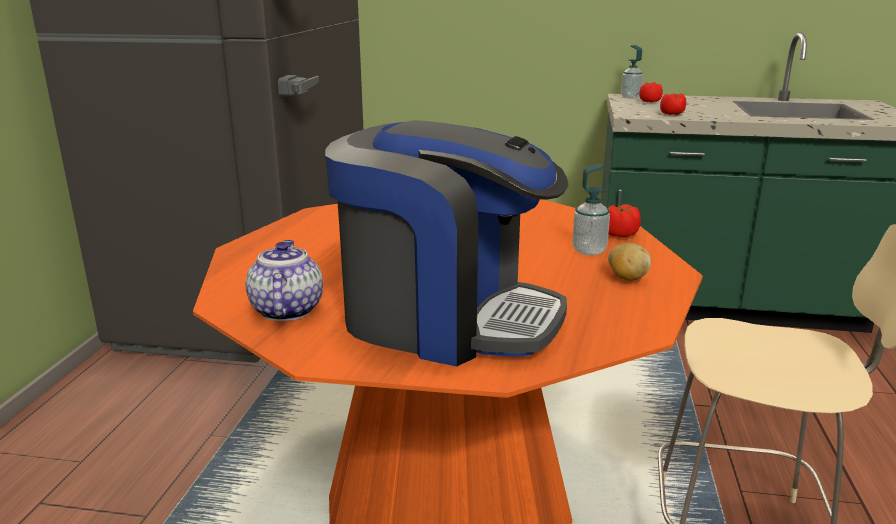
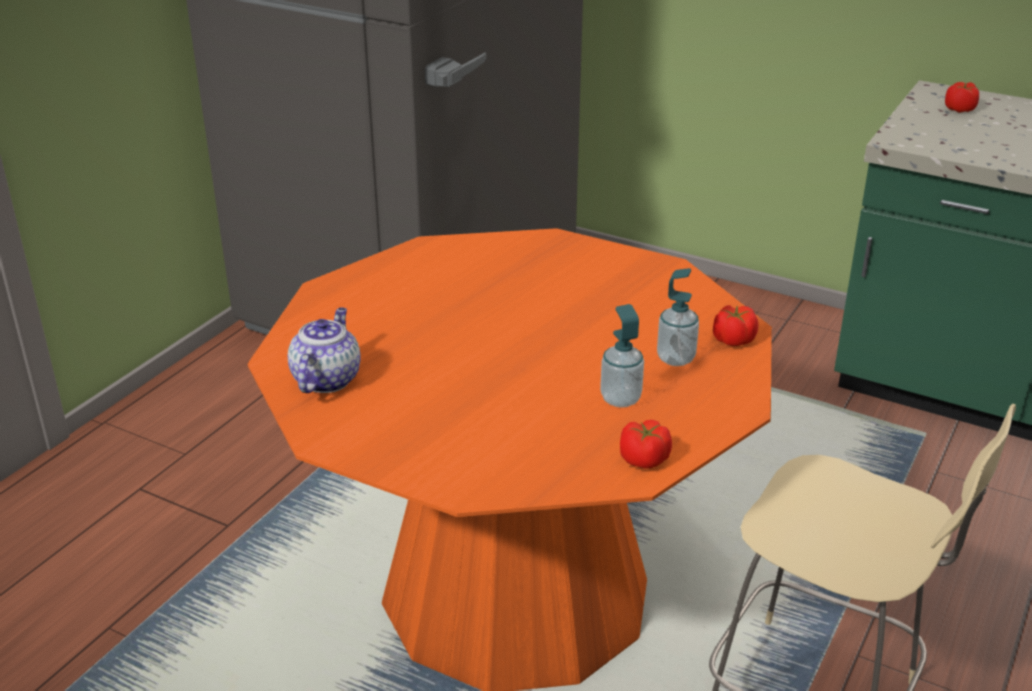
camera: 20 degrees right, 10 degrees up
coffee machine [325,120,568,367] -> none
potato [608,242,651,281] -> none
soap dispenser [621,45,643,98] -> soap dispenser moved to [600,304,644,408]
tomato [660,93,686,115] -> tomato moved to [620,420,672,469]

